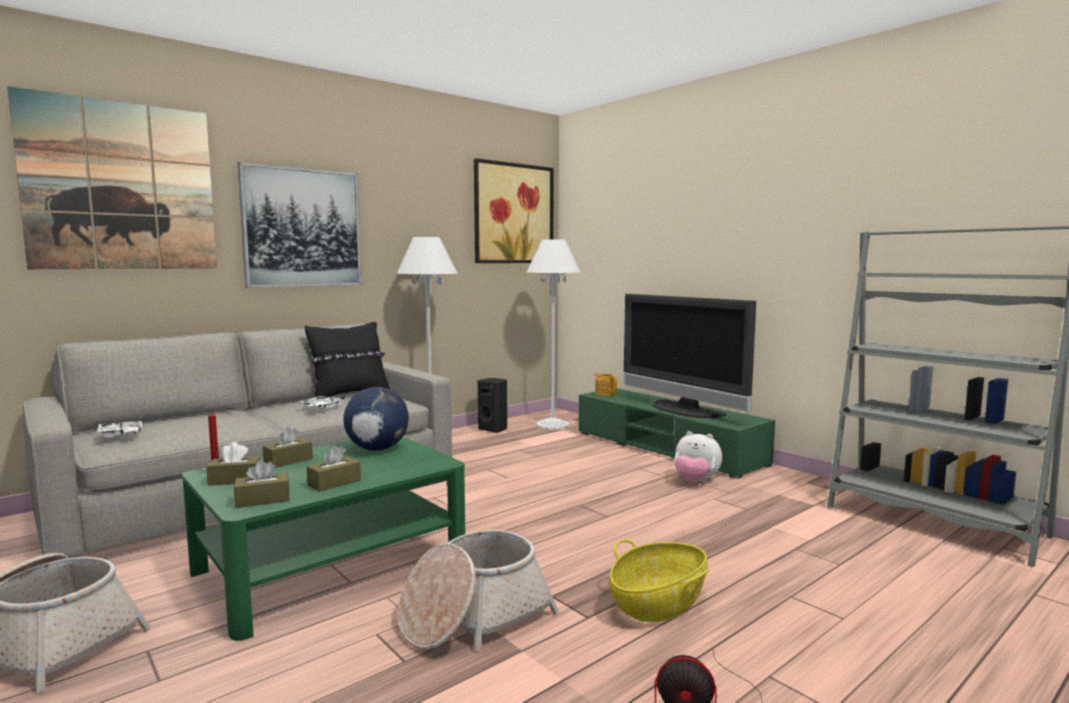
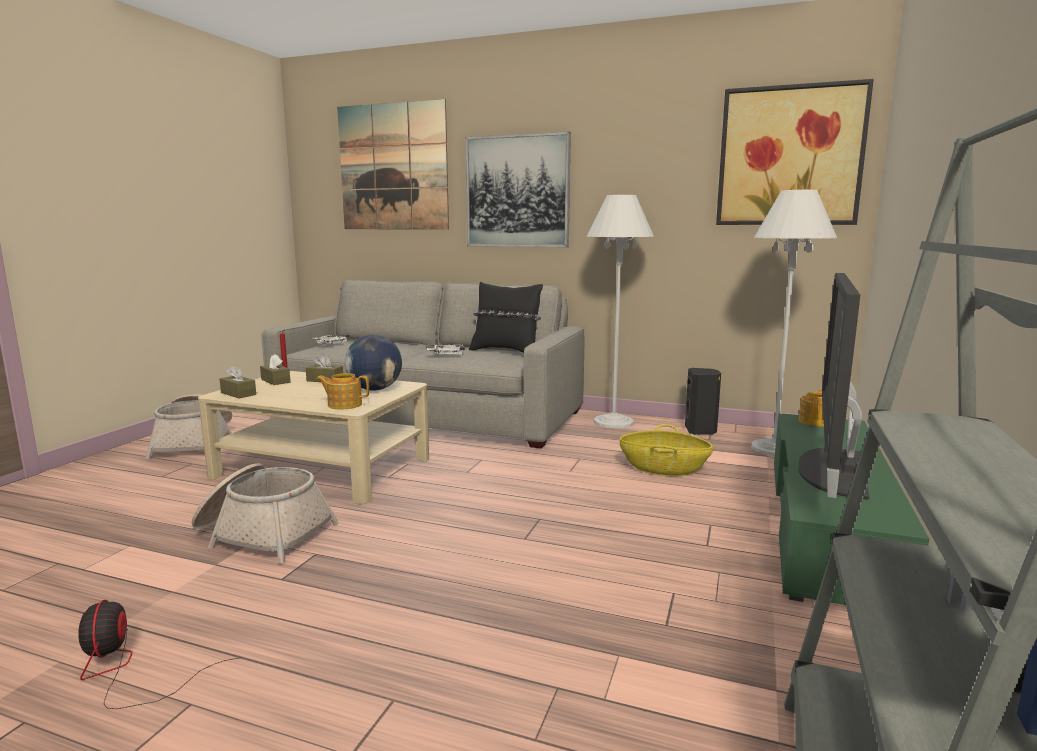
camera: 60 degrees right, 5 degrees up
green coffee table [182,437,465,641] -> beige coffee table [198,371,429,504]
brown tissue box [307,445,361,492] -> none
basket [609,539,709,622] -> basket moved to [620,424,713,476]
plush toy [674,431,722,482] -> none
none -> teapot [316,373,369,409]

